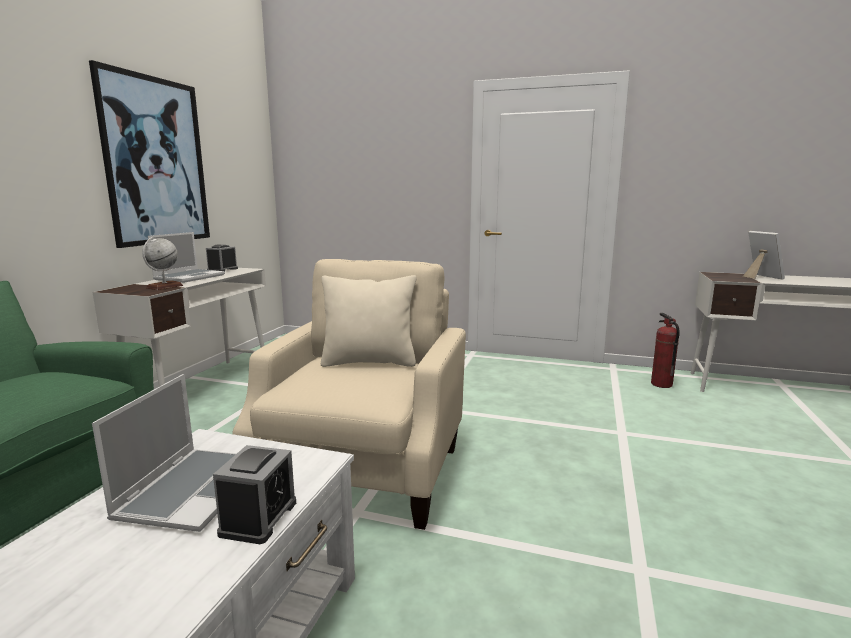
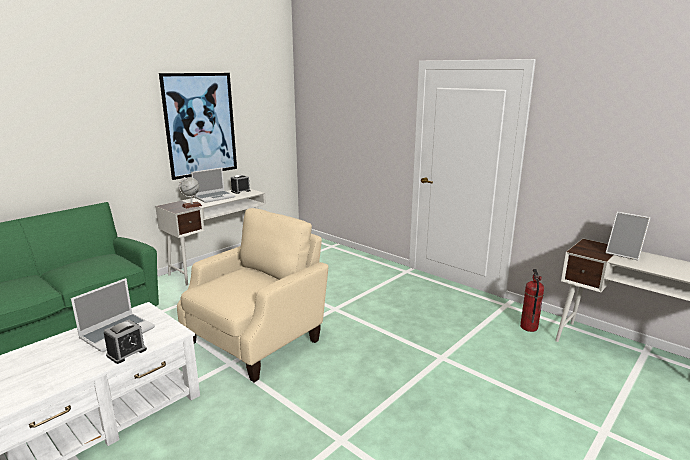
camera: 25 degrees right, 5 degrees up
beige pillow [321,275,416,367] -> none
picture frame [743,231,785,280] -> picture frame turned 120 degrees clockwise [606,212,650,260]

